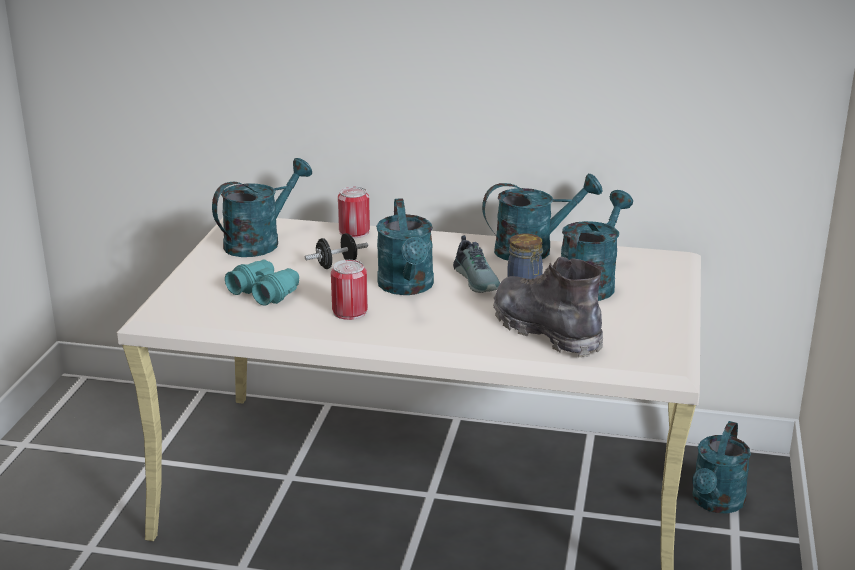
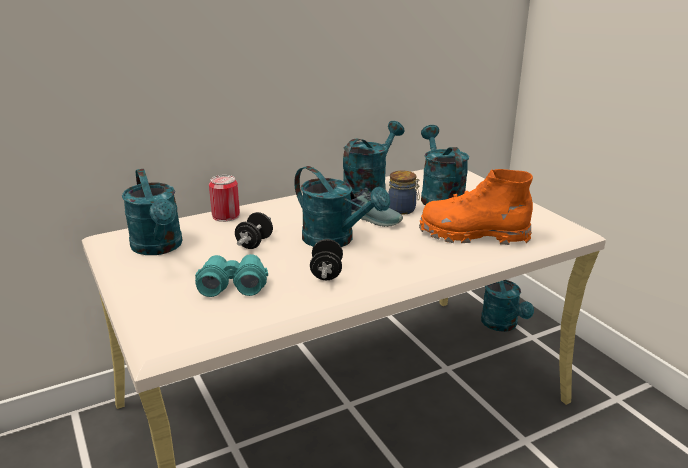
camera: 40 degrees left, 0 degrees up
turquoise watering can [212,158,312,257] -> turquoise watering can turned 150 degrees clockwise [122,169,182,255]
can [331,260,368,320] -> black dumbbell [310,239,343,280]
grey boot [493,256,603,357] -> orange boot [419,169,533,245]

